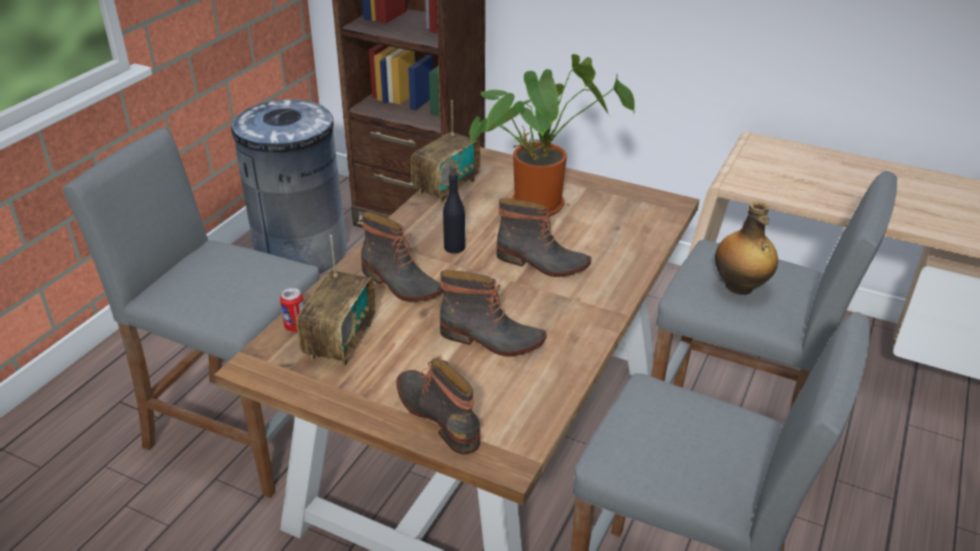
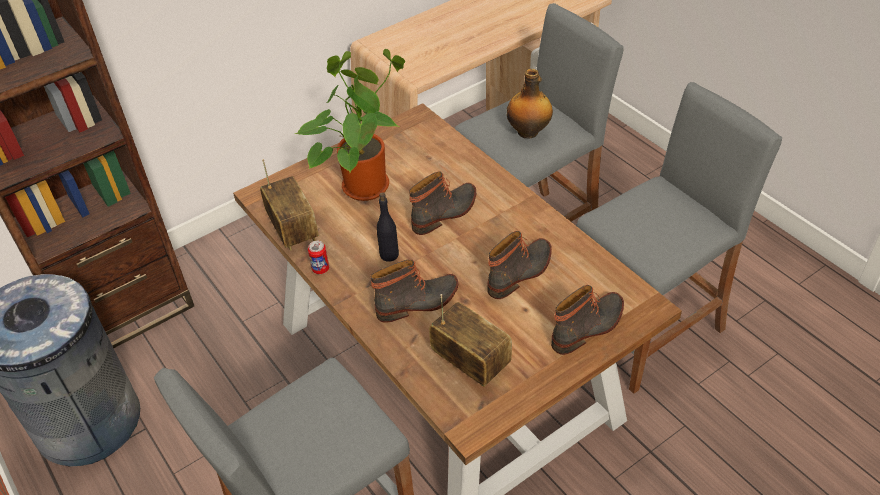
camera: 60 degrees left, 10 degrees up
can [280,288,304,331] -> can moved to [308,241,329,274]
boot [396,358,480,455] -> boot turned 150 degrees clockwise [551,285,624,355]

